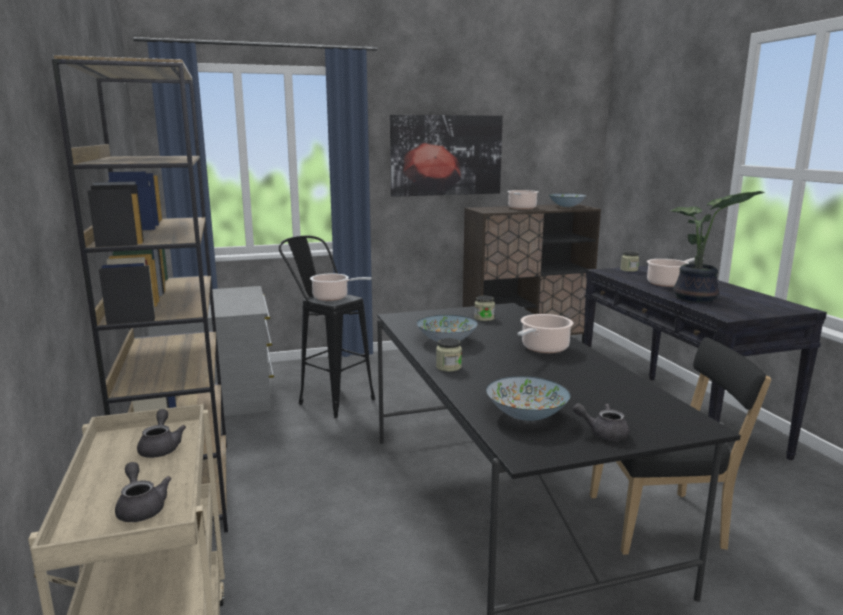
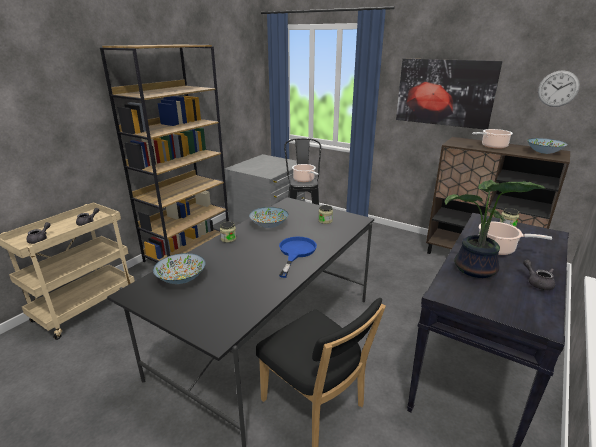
camera: 50 degrees right, 10 degrees up
cooking pot [517,314,573,353] -> blue frying pan [279,237,317,278]
grey teapot [573,403,629,441] -> grey teapot moved to [523,260,555,290]
none -> wall clock [538,70,580,107]

